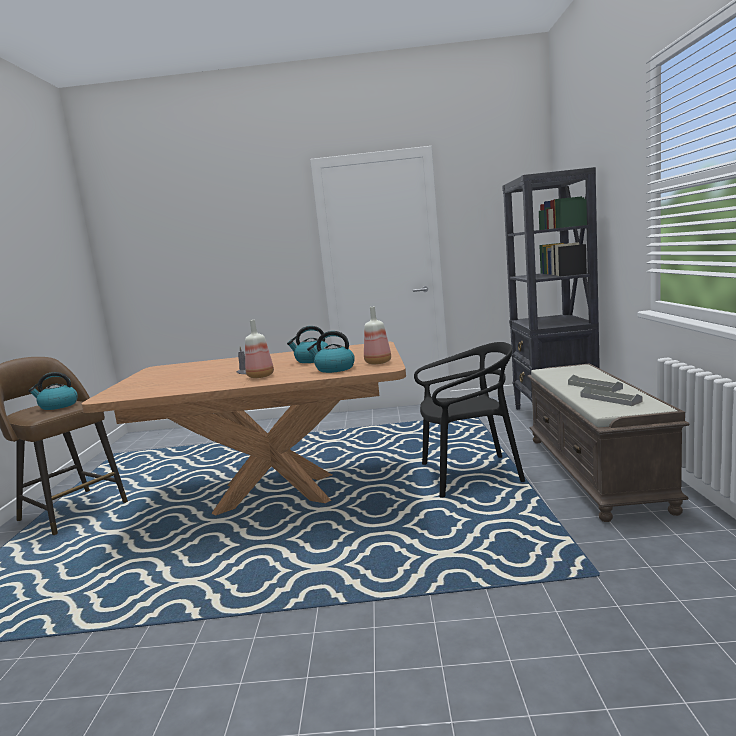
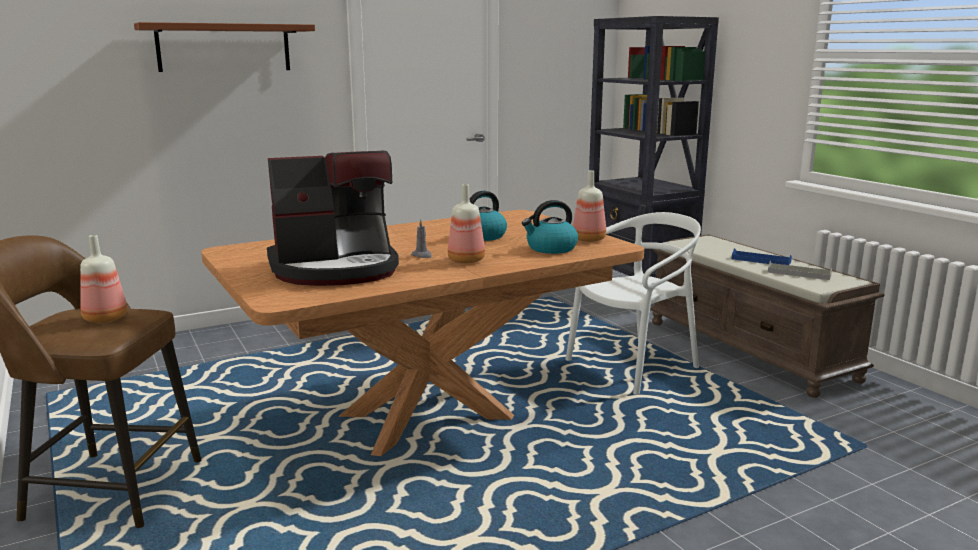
camera: 30 degrees left, 5 degrees up
kettle [28,372,78,410] -> bottle [80,235,128,323]
black chair [414,342,525,498] -> white chair [565,212,701,395]
grey tray [568,375,623,392] -> blue tray [732,248,792,265]
none -> brown shelf [134,22,315,72]
none -> coffee machine [267,150,399,286]

